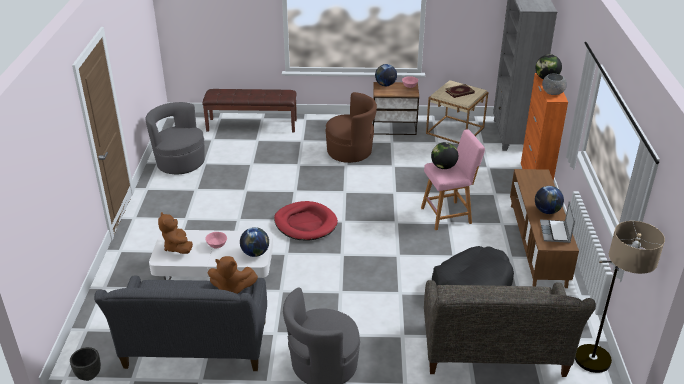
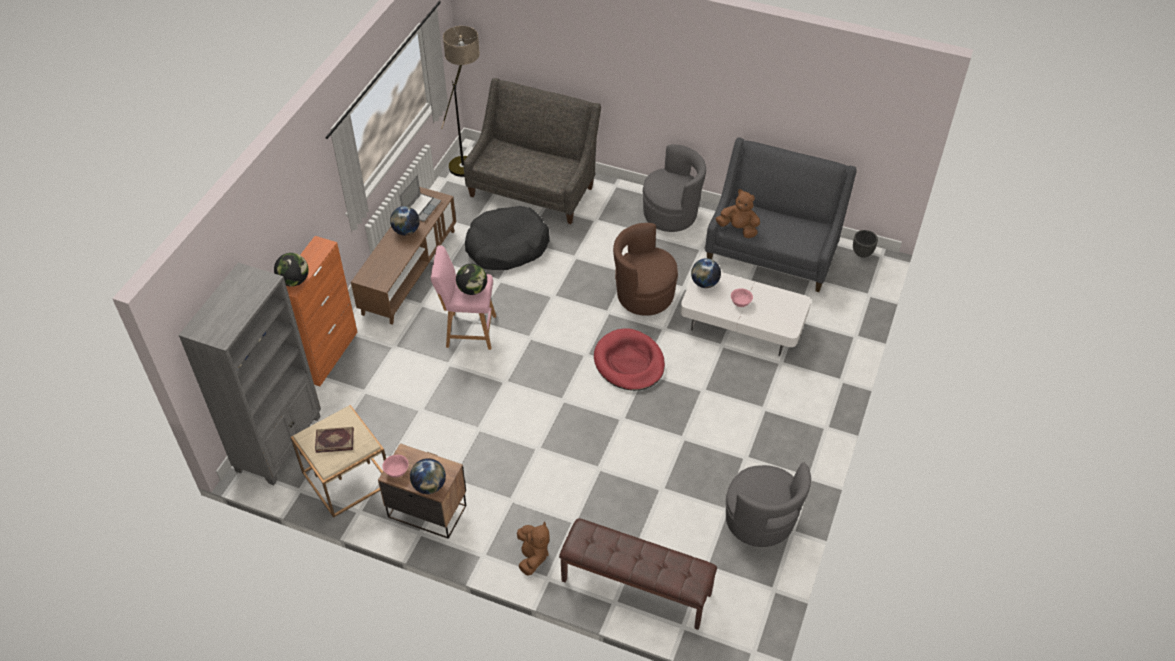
camera: 160 degrees left, 15 degrees up
brown plush toy [158,212,193,254] -> brown plush toy moved to [517,521,549,576]
brown armchair [325,92,377,163] -> brown armchair moved to [613,223,678,316]
grey bowl [542,74,567,95] -> none

